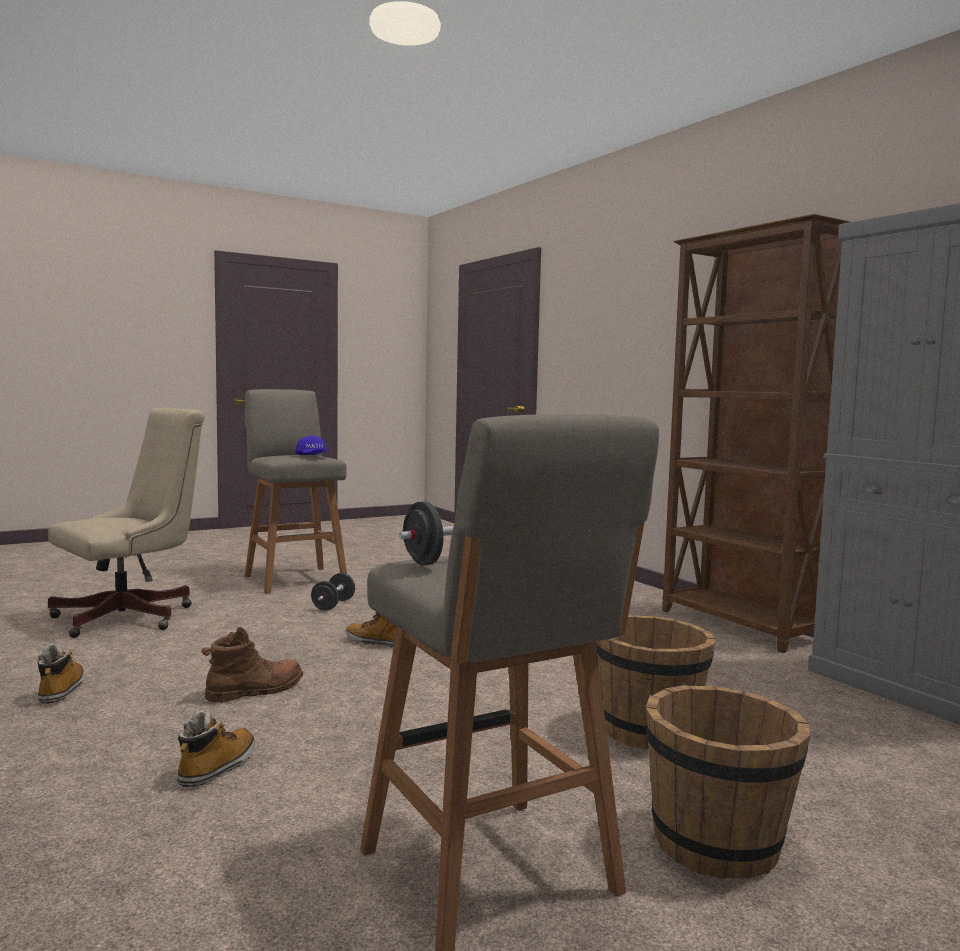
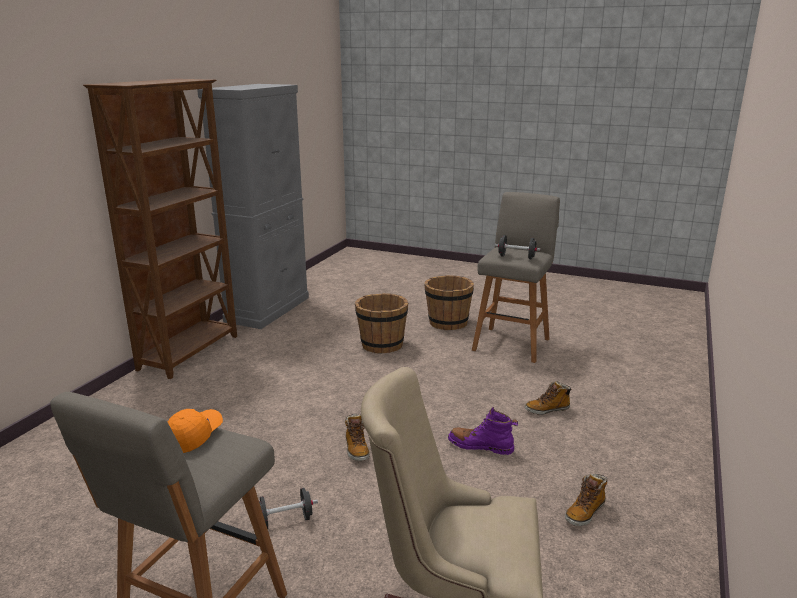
camera: 125 degrees left, 15 degrees up
brown boot [201,627,303,703] -> purple boot [448,407,518,455]
blue cap [296,436,328,455] -> orange cap [168,409,223,453]

